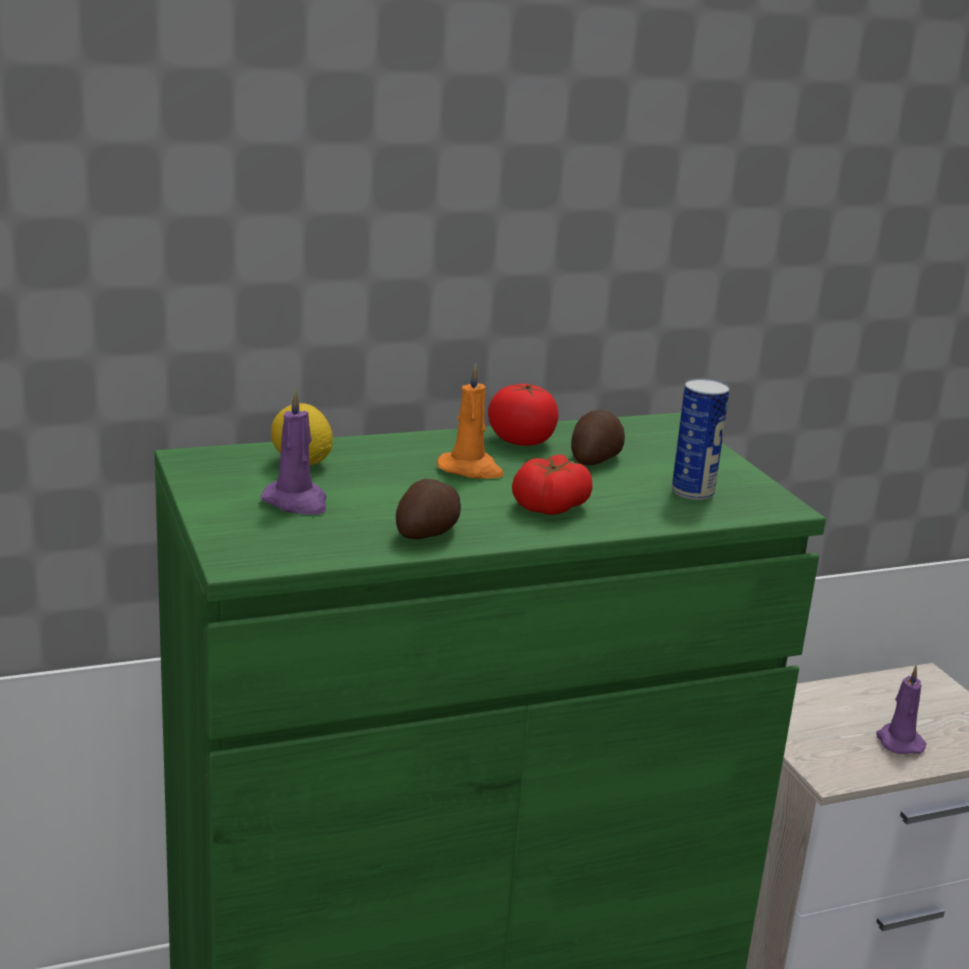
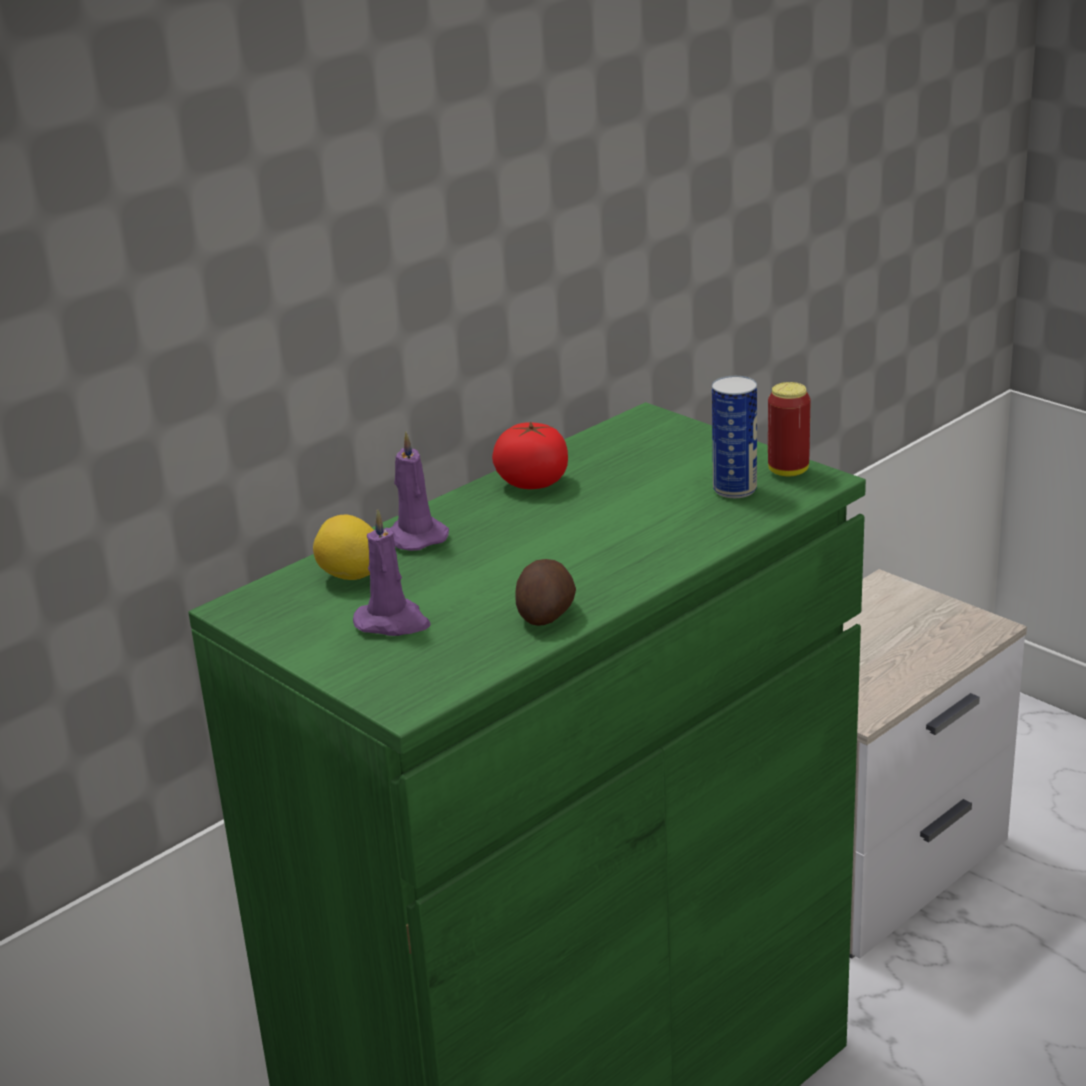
camera: 20 degrees left, 5 degrees up
orange candle [437,364,504,479] -> none
tomato [512,455,593,515] -> none
potato [571,410,625,465] -> none
purple candle [876,665,927,754] -> purple candle moved to [391,432,449,551]
none -> can [768,382,811,477]

